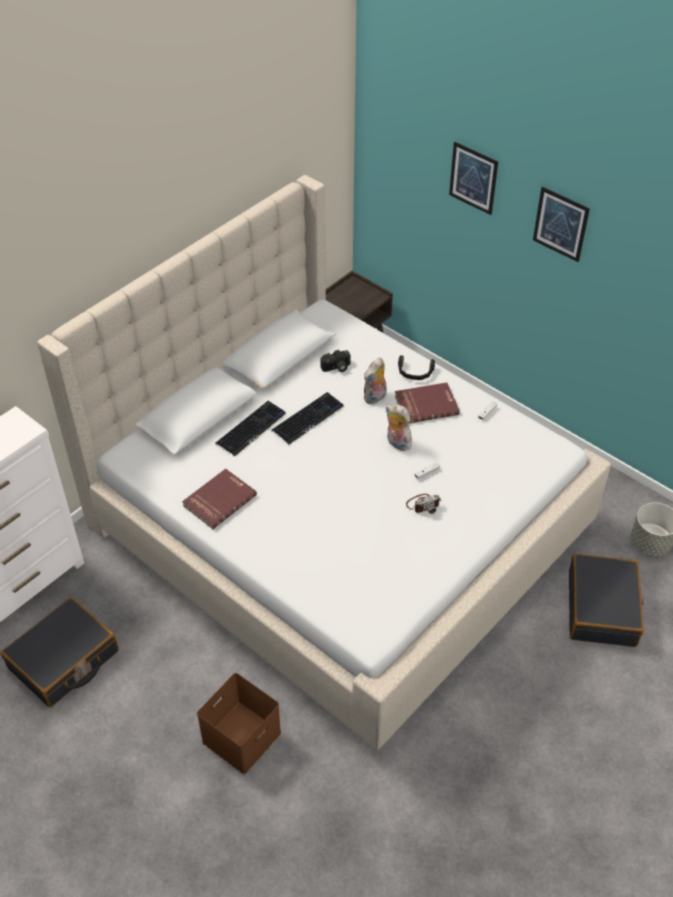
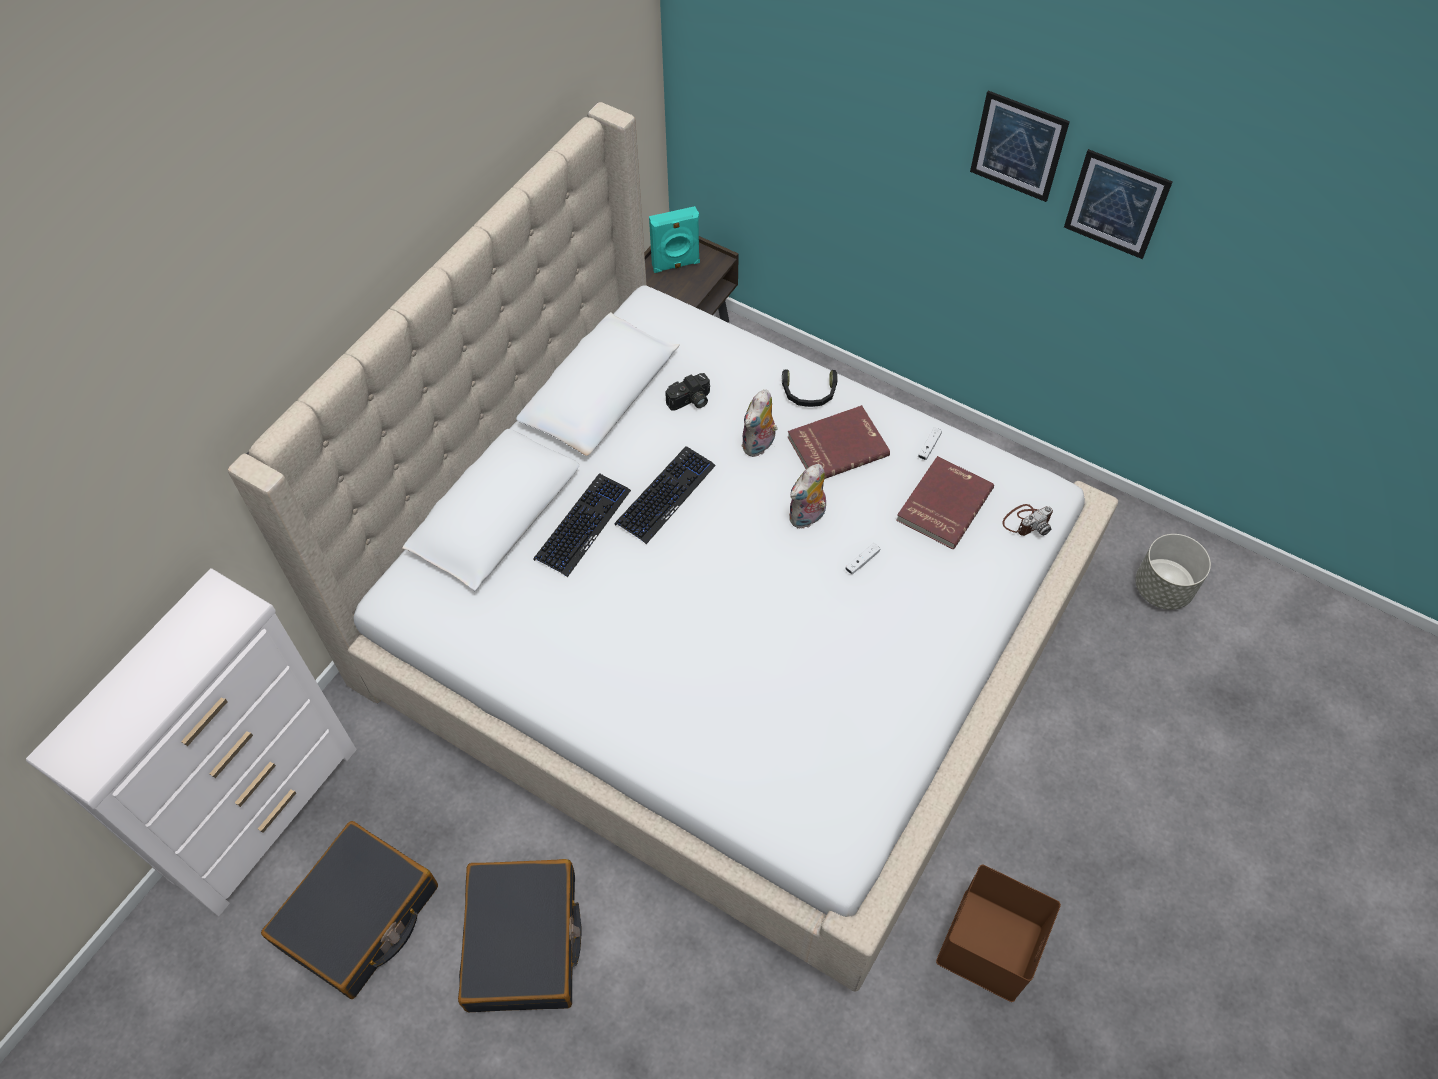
camera: 10 degrees left, 10 degrees up
red book [182,469,257,529] -> red book moved to [896,456,994,549]
brown storage box [197,673,281,774] -> brown storage box moved to [936,865,1061,1002]
plush toy [386,404,413,451] -> plush toy turned 75 degrees counterclockwise [789,464,826,529]
camera [406,494,441,514] -> camera moved to [1002,504,1053,536]
picture [449,142,498,215] -> picture moved to [1064,149,1173,259]
black suitcase [569,554,644,647] -> black suitcase moved to [458,859,581,1012]
none -> turquoise speaker [649,206,700,273]

